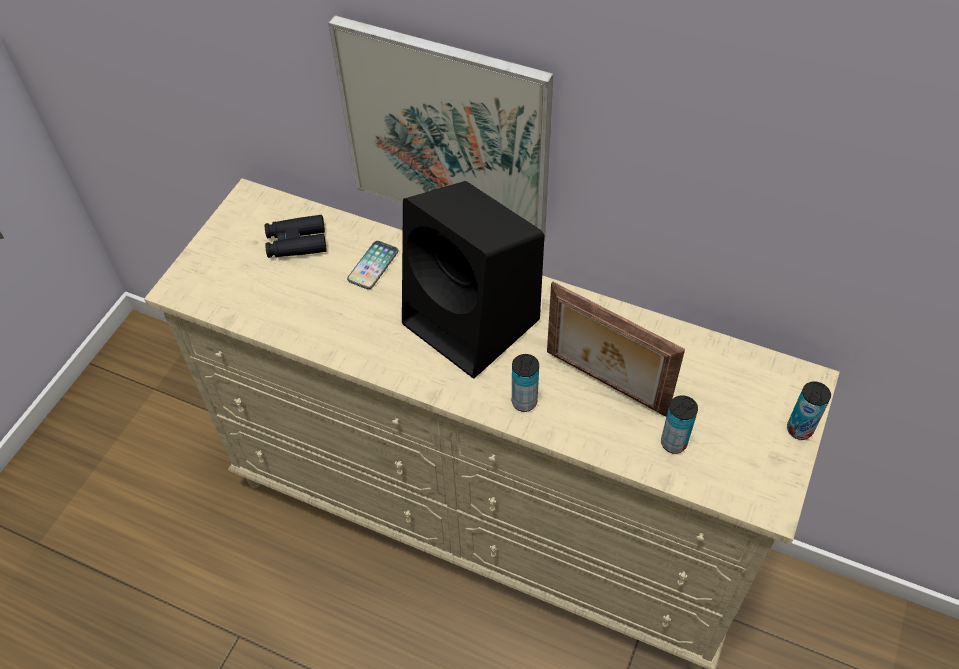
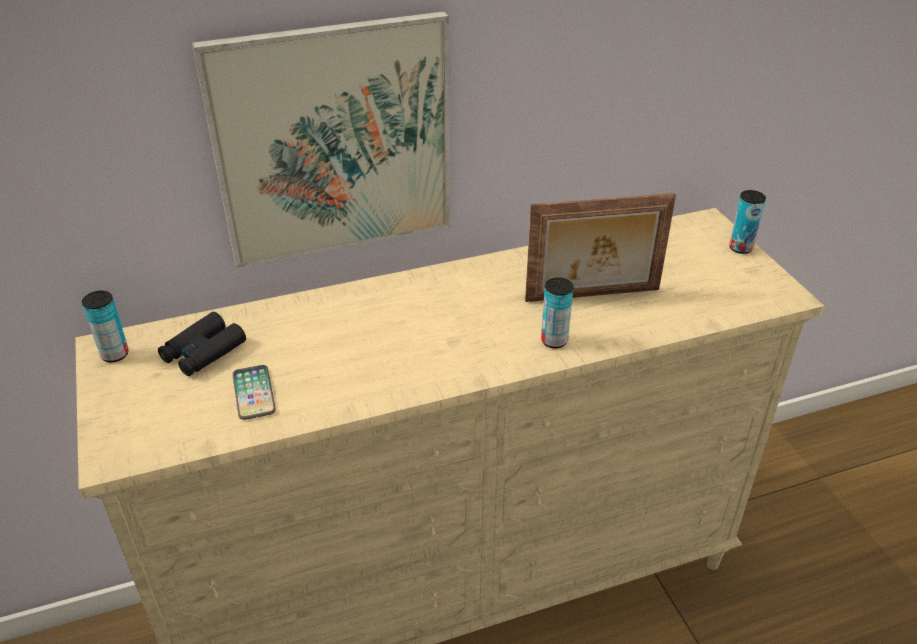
camera: 45 degrees left, 15 degrees down
phone [347,241,398,289] -> phone moved to [233,365,276,420]
black speaker [402,181,544,379] -> none
can [661,395,698,454] -> can moved to [82,291,129,362]

